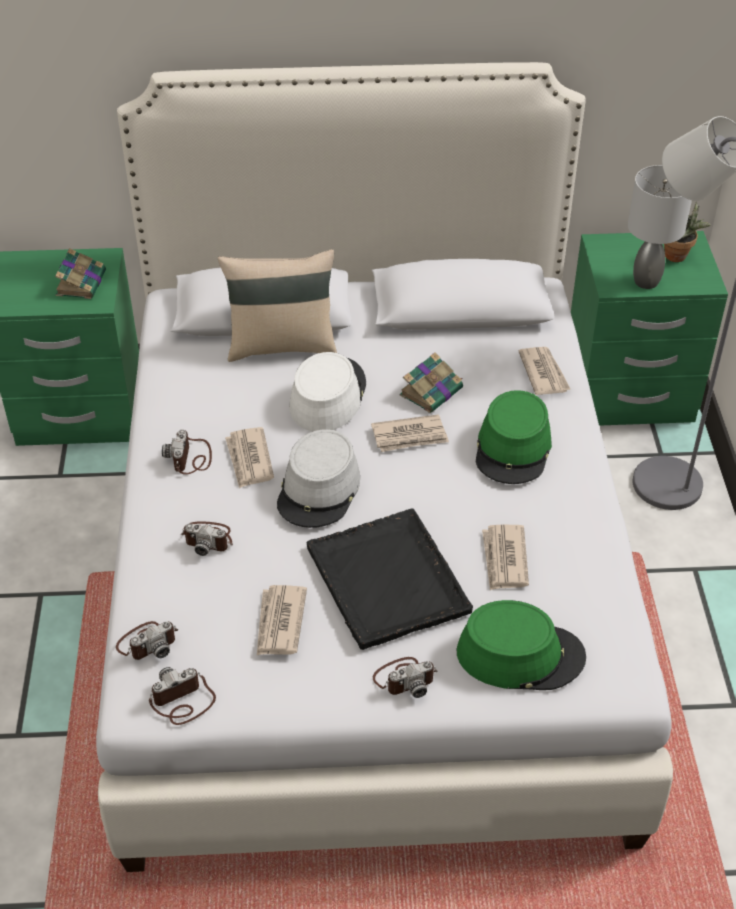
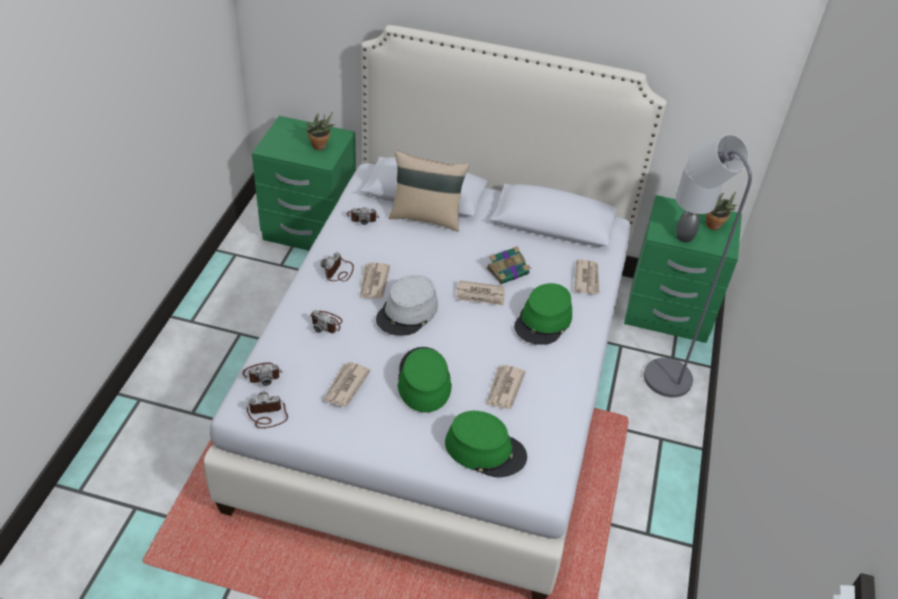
camera: 15 degrees right, 0 degrees up
book [55,248,106,299] -> potted plant [306,112,335,150]
white hat [289,352,366,431] -> none
black tray [307,509,473,650] -> green hat [398,347,452,412]
camera [373,657,438,698] -> camera moved to [347,207,379,225]

